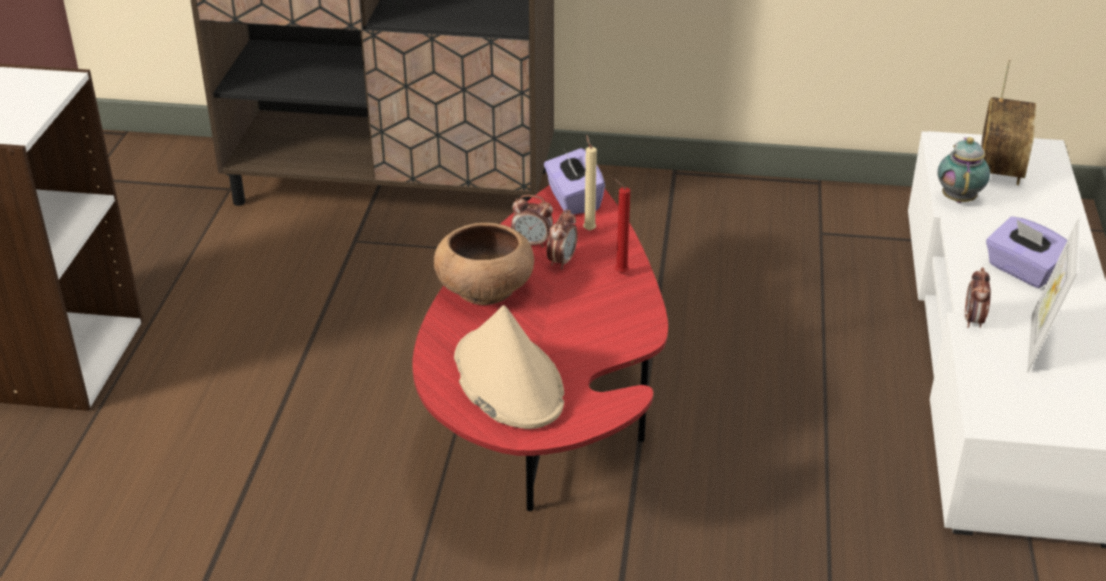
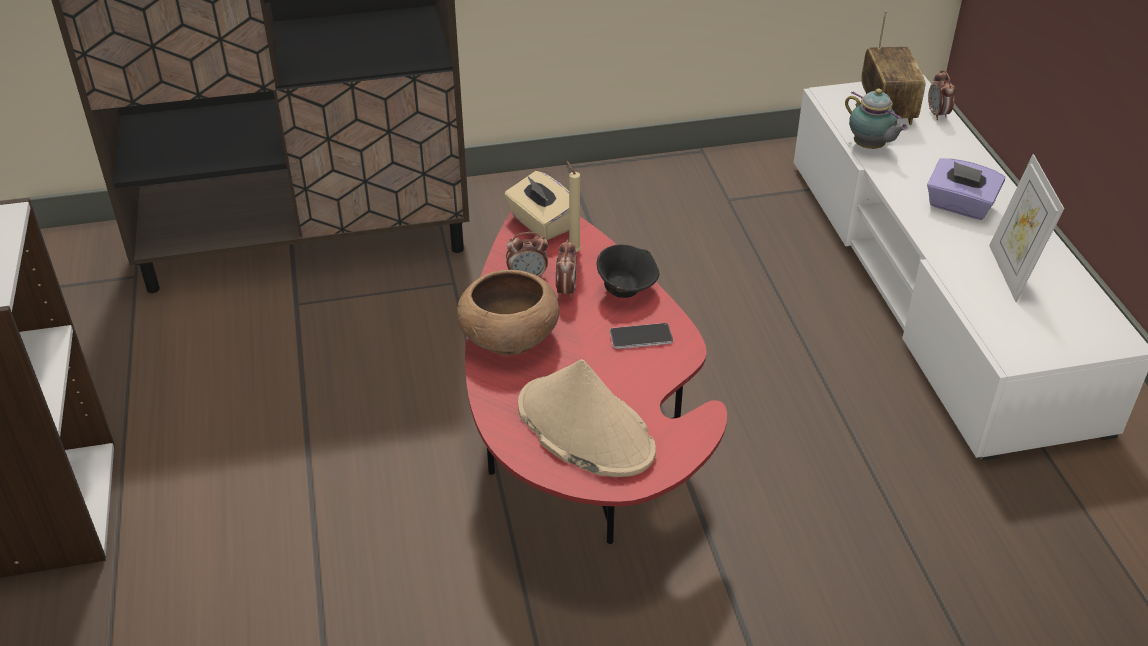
camera: 20 degrees left, 5 degrees up
purple tissue box [544,148,605,215] -> beige tissue box [504,171,569,240]
red candle [613,178,630,273] -> black bowl [596,245,660,298]
teapot [938,137,990,203] -> teapot turned 150 degrees clockwise [845,88,908,149]
alarm clock [965,268,991,328] -> alarm clock moved to [928,70,955,120]
none -> phone [610,323,673,349]

